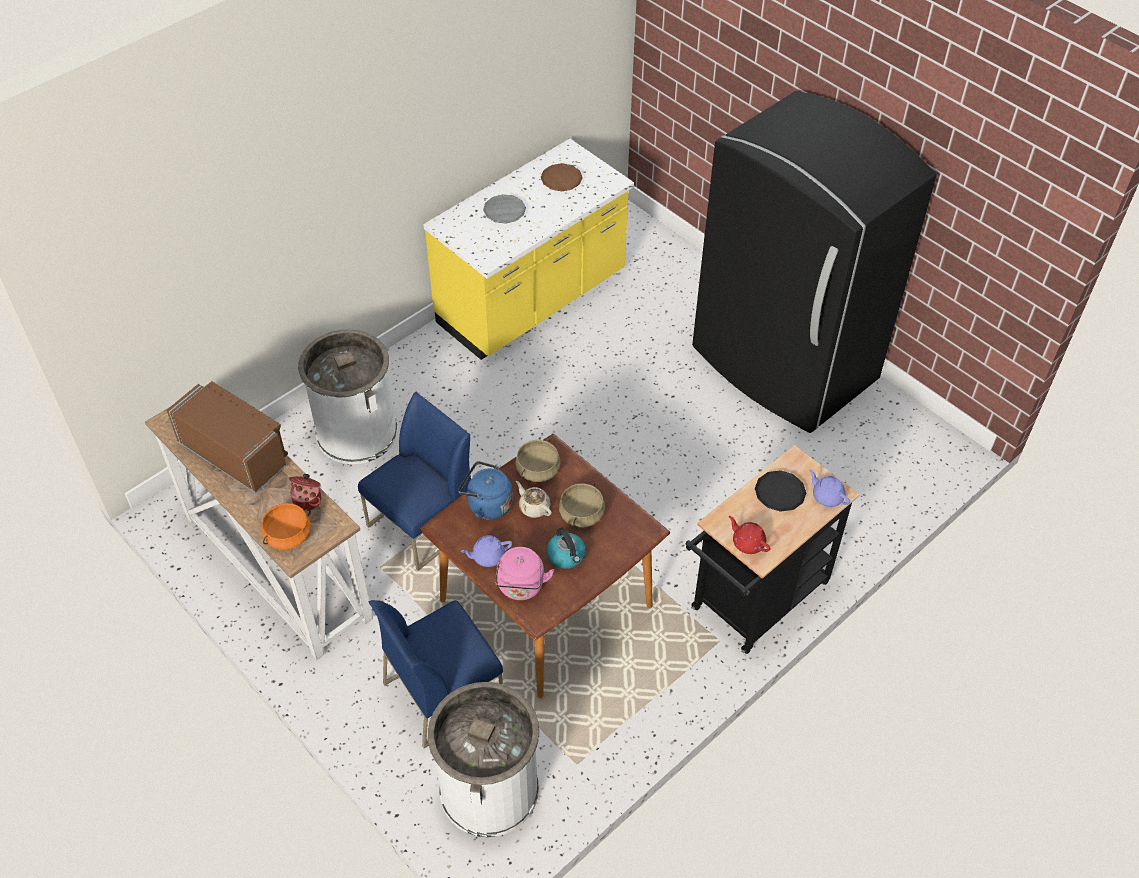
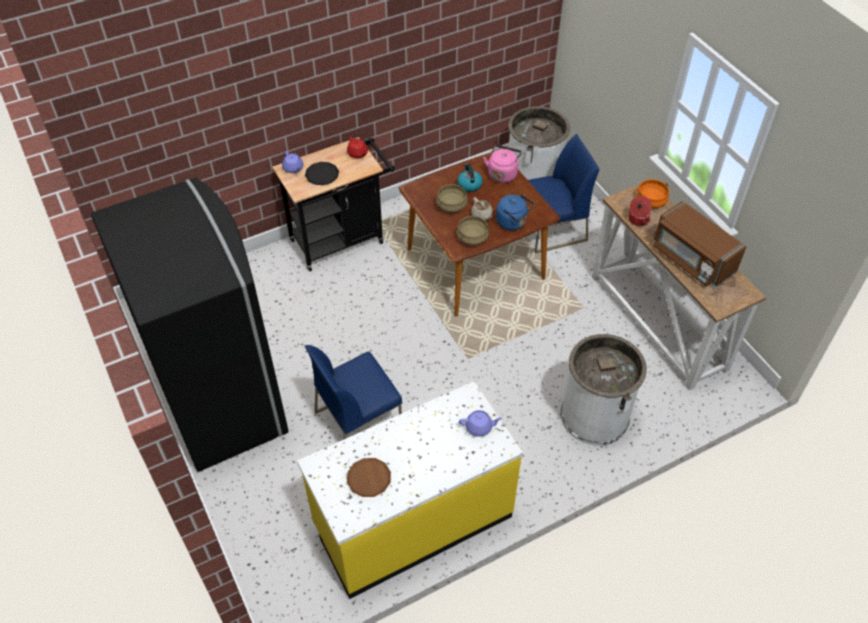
camera: 165 degrees left, 0 degrees up
blue chair [358,392,471,571] -> blue chair moved to [305,345,402,440]
purple teapot [461,535,512,567] -> purple teapot moved to [459,410,503,437]
grey plate [483,194,526,224] -> none

